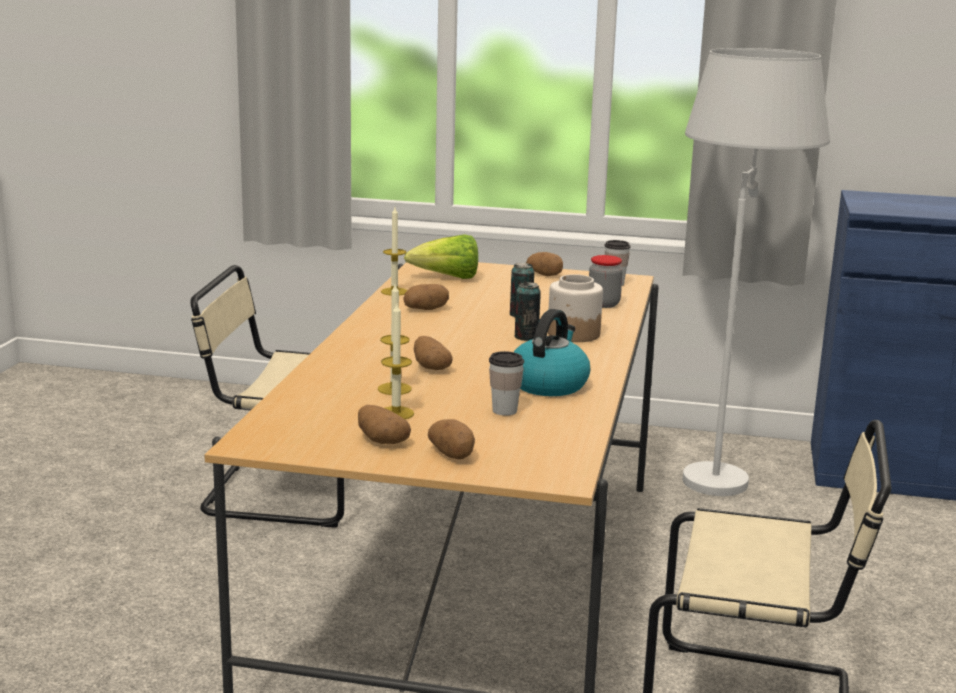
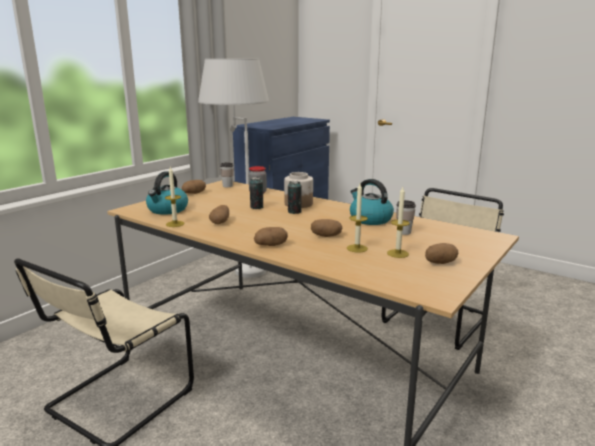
camera: 65 degrees left, 0 degrees up
lettuce [404,234,478,279] -> kettle [146,171,188,215]
potato [428,419,475,459] -> potato moved to [254,227,288,246]

